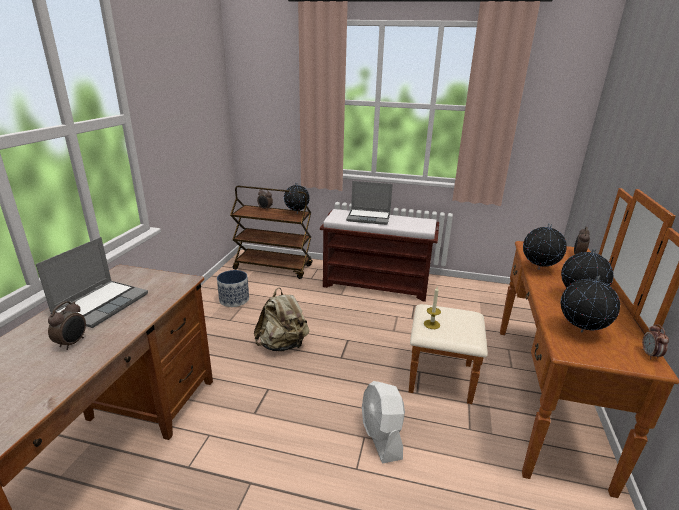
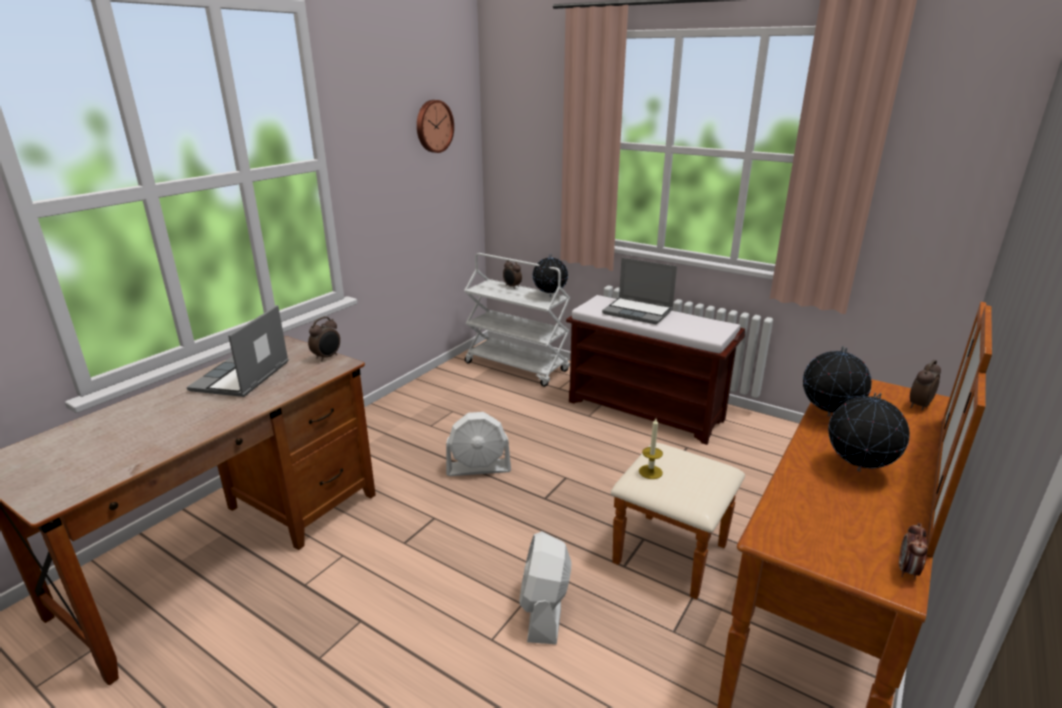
camera: 20 degrees right, 0 degrees up
laptop [36,237,148,328] -> laptop turned 150 degrees clockwise [187,305,289,397]
alarm clock [48,301,86,350] -> alarm clock moved to [308,317,340,362]
planter [217,270,249,307] -> none
brown cart [230,186,312,279] -> white cart [464,253,570,387]
beige backpack [254,288,309,351] -> white fan [446,412,511,476]
globe [561,275,620,332] -> none
none -> wall clock [417,100,454,153]

